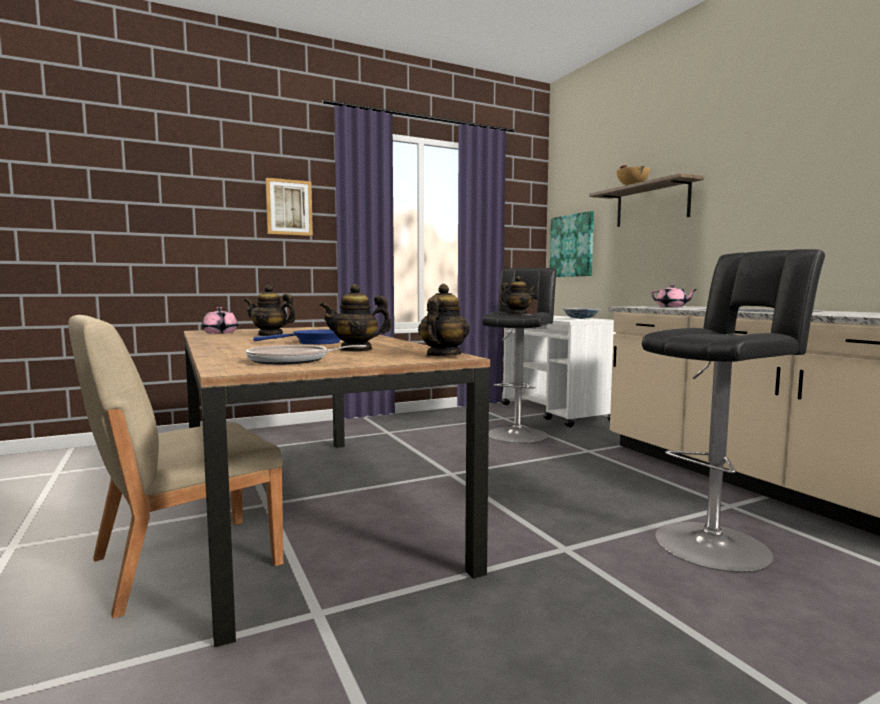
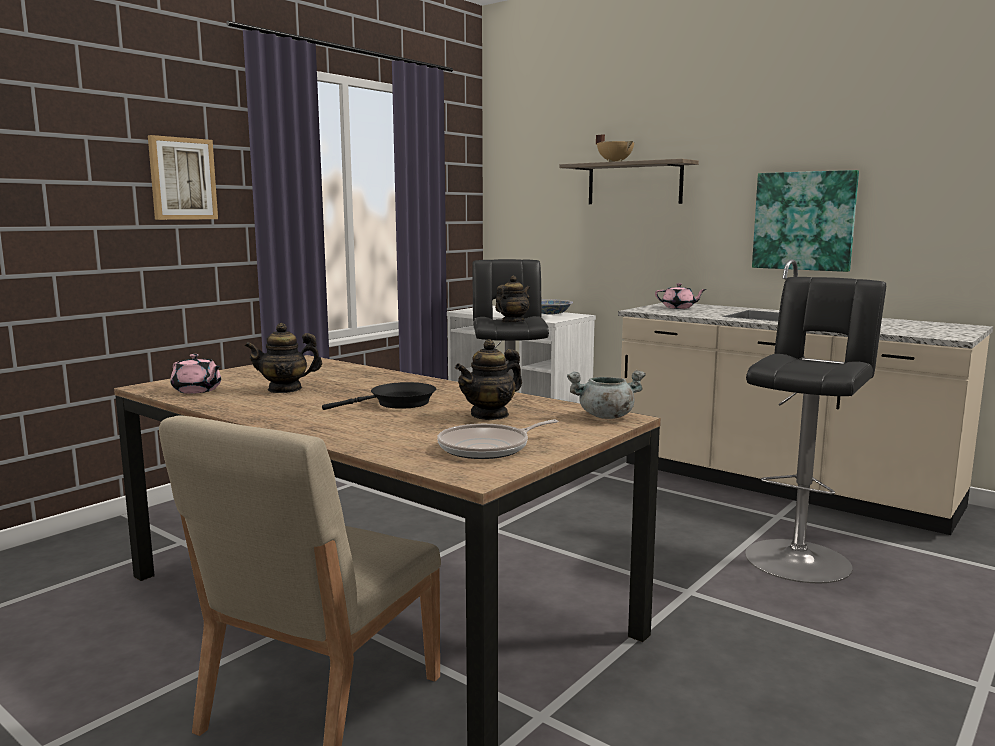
camera: 25 degrees left, 5 degrees up
blue frying pan [253,329,340,344] -> black frying pan [322,382,436,410]
teapot [418,284,470,356] -> grey cooking pot [567,370,646,419]
picture [550,211,594,277] -> picture moved to [752,170,859,272]

